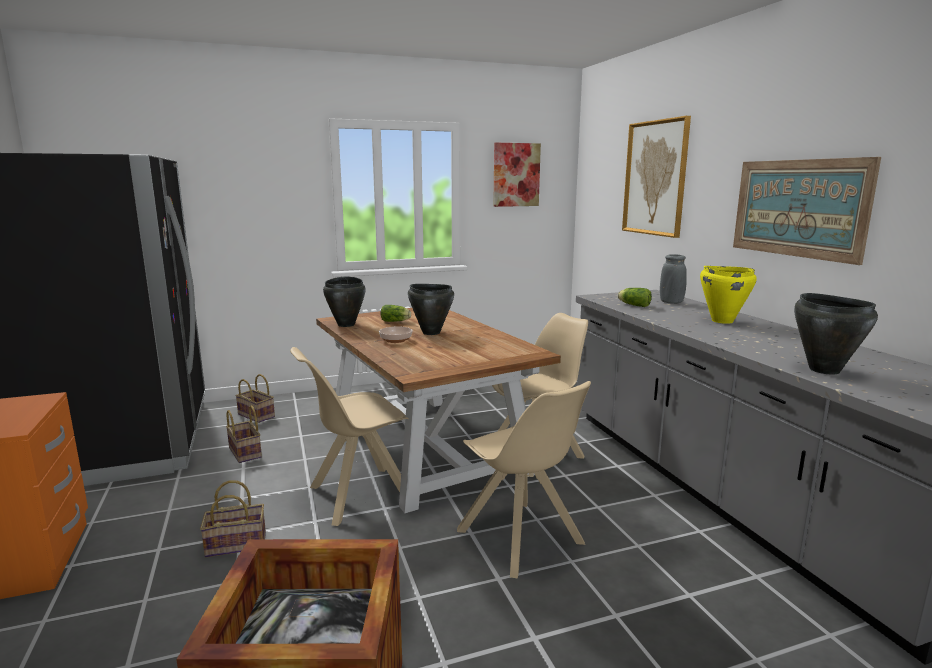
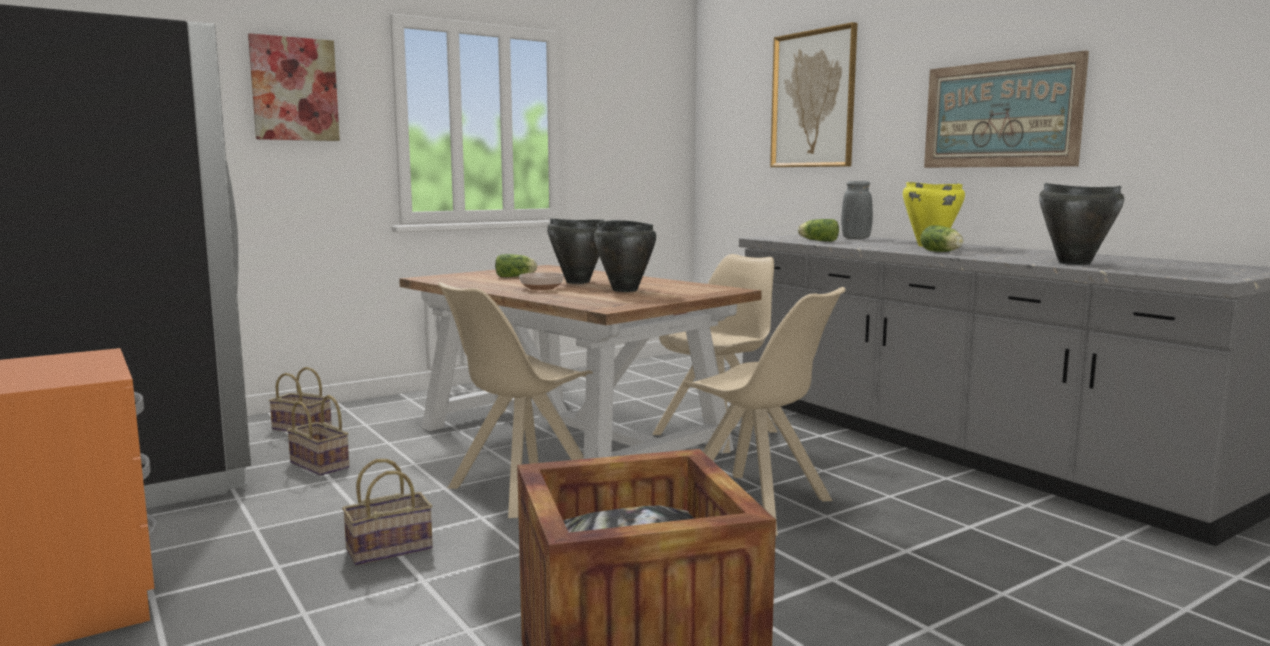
camera: 15 degrees left, 5 degrees down
black cooking pot [323,277,366,327] -> black cooking pot moved to [594,220,656,292]
picture [493,143,541,207] -> picture moved to [248,33,340,141]
none -> lettuce [920,225,964,252]

